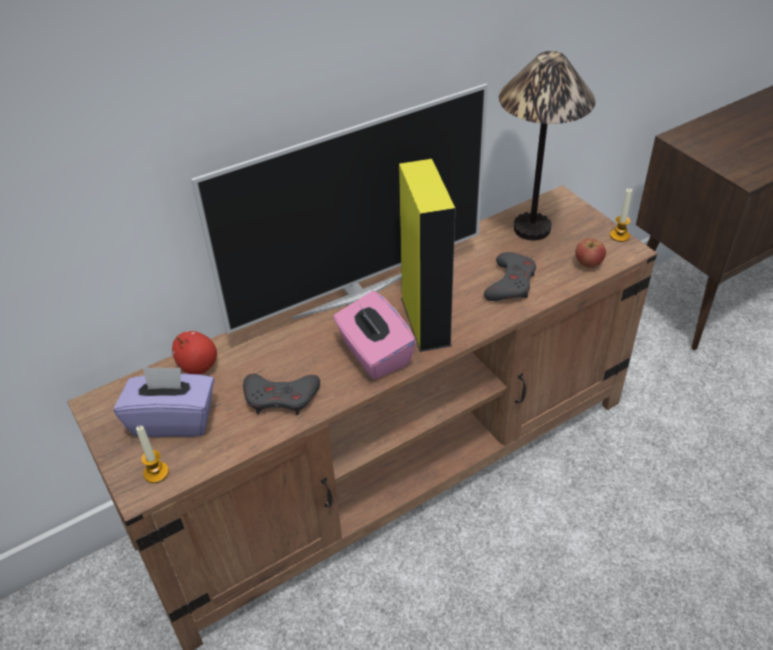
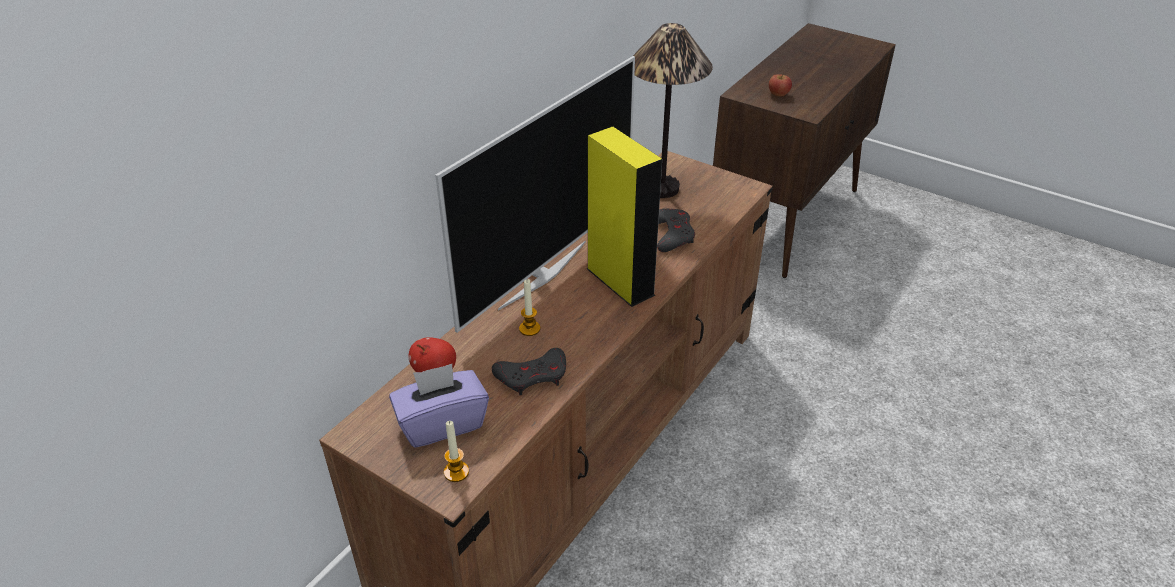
camera: 25 degrees left, 5 degrees down
pink tissue box [333,291,416,380] -> none
apple [575,238,606,268] -> apple moved to [769,74,792,97]
candle [610,188,632,242] -> candle moved to [519,279,540,336]

